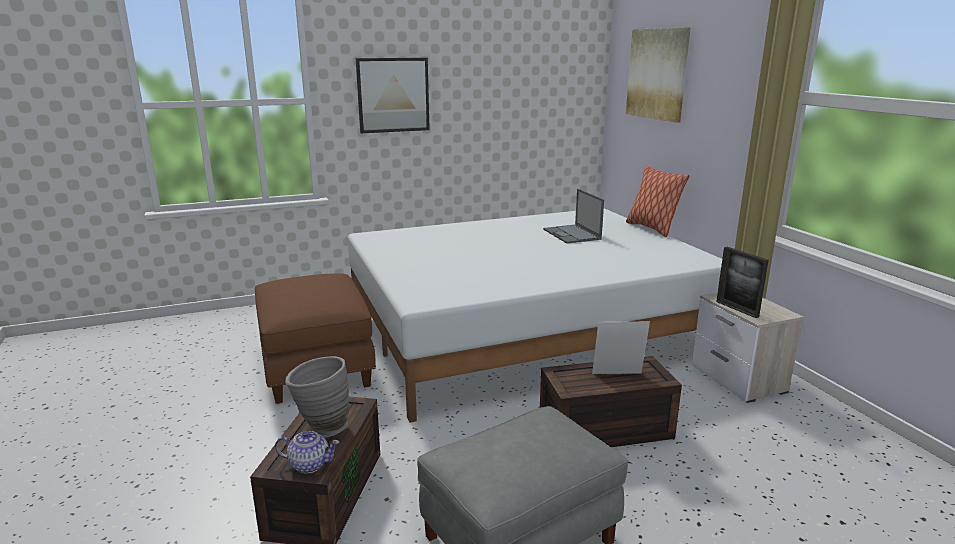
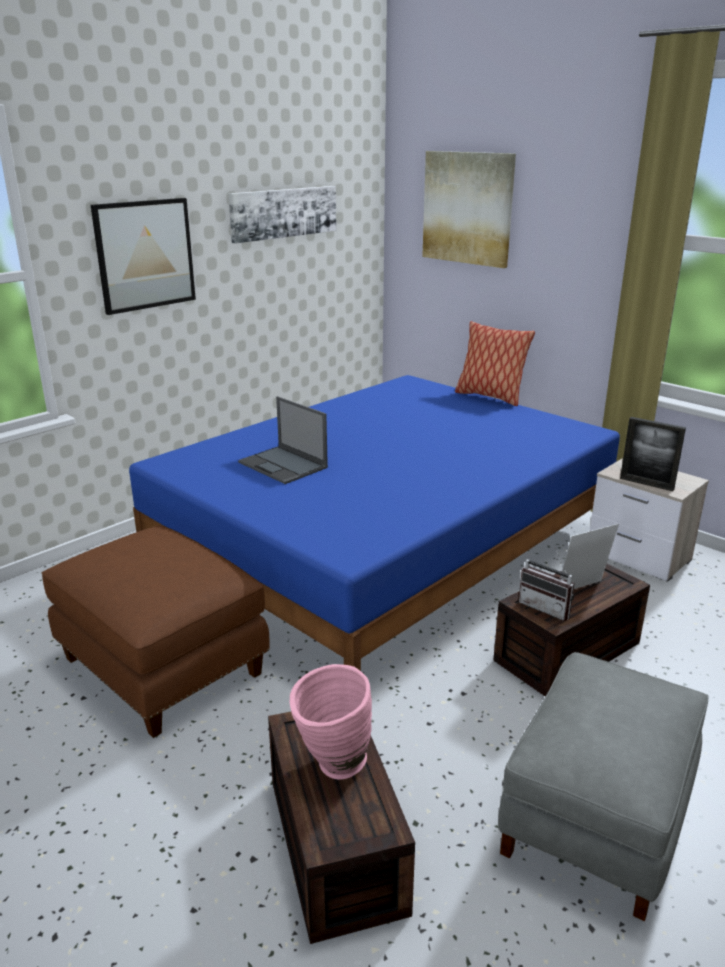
camera: 25 degrees left, 5 degrees up
teapot [275,431,340,473] -> none
grey vase [285,356,349,438] -> pink vase [290,664,372,780]
white bed [348,208,722,423] -> blue bed [129,375,620,671]
laptop [543,189,604,244] -> laptop moved to [238,396,328,484]
none -> picture [228,186,336,244]
none -> radio [518,546,575,621]

